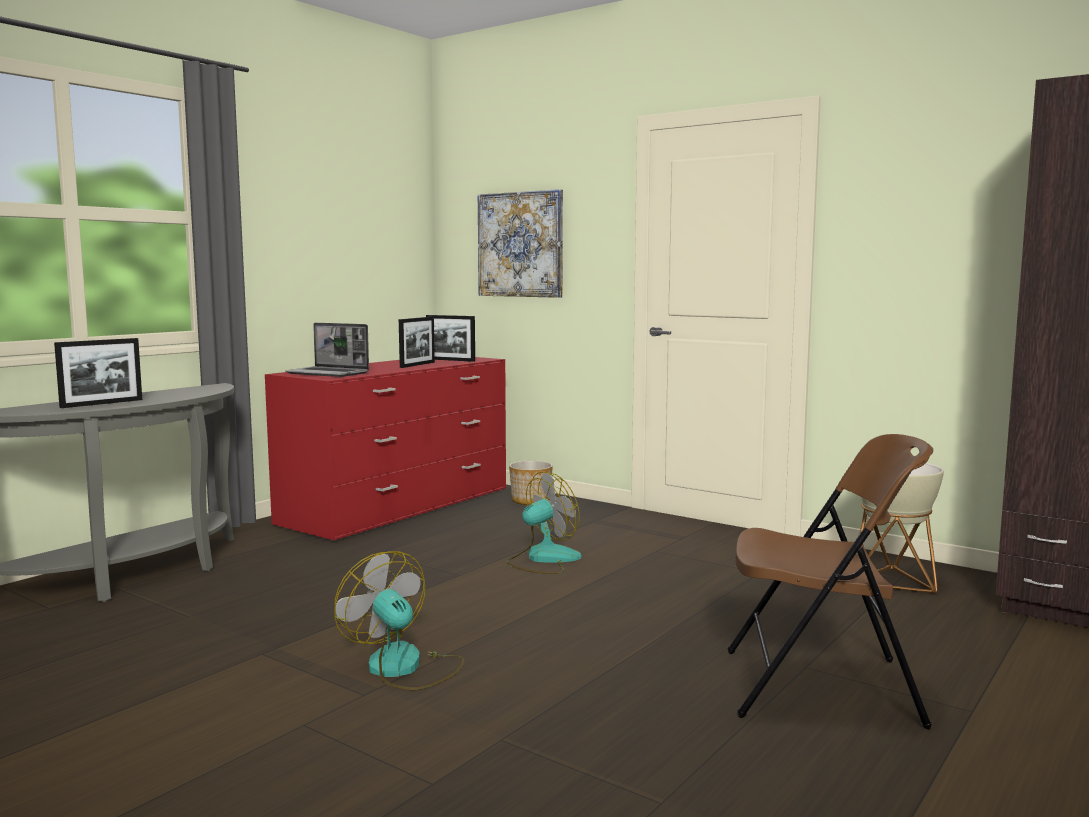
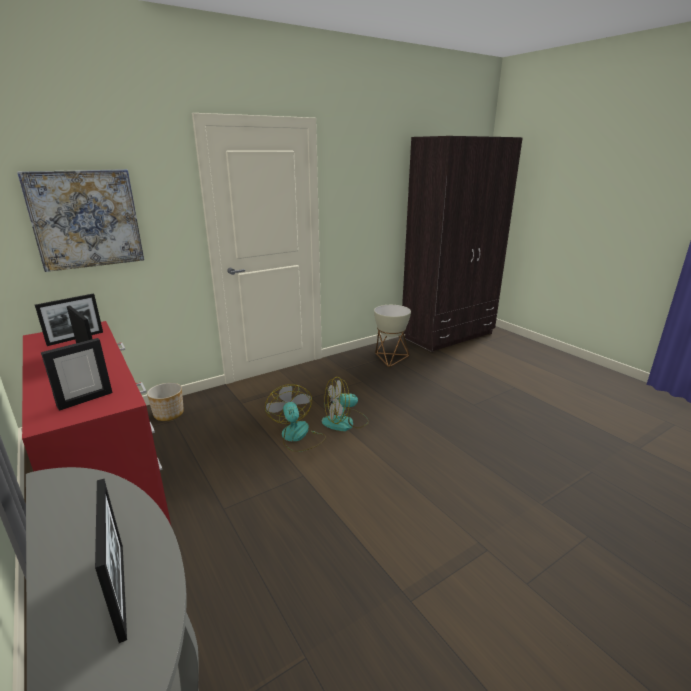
camera: 70 degrees left, 15 degrees up
laptop [285,323,369,377] -> picture frame [41,338,113,411]
fan [334,551,464,690] -> fan moved to [322,377,369,431]
brown chair [728,434,933,730] -> none

